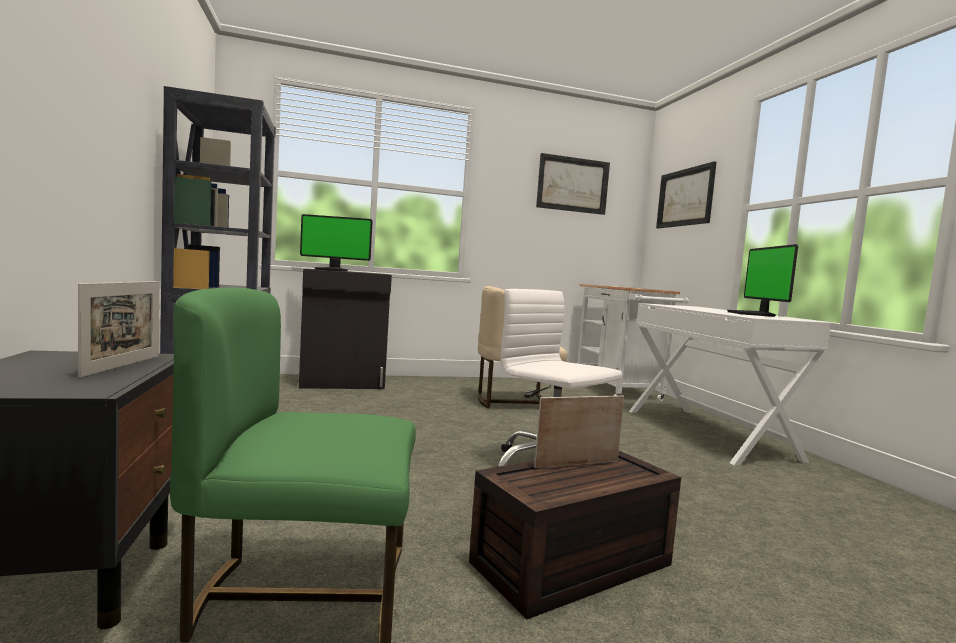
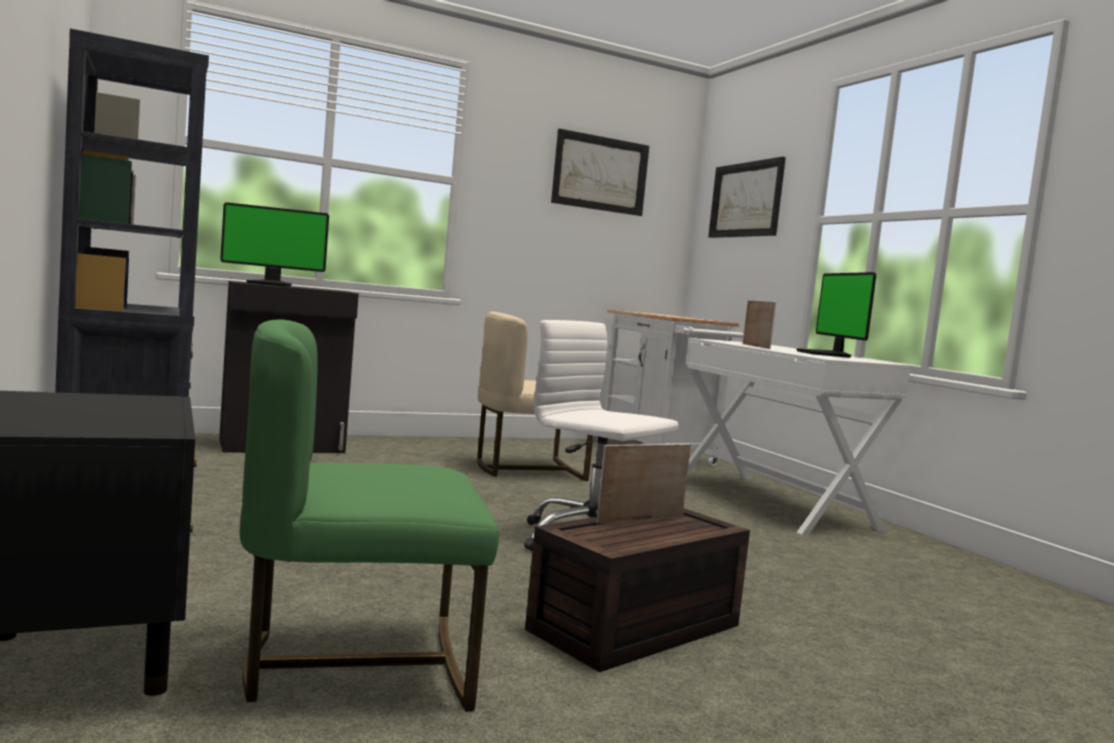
camera: 10 degrees left, 0 degrees up
picture frame [78,281,159,378] -> picture frame moved to [743,300,776,349]

